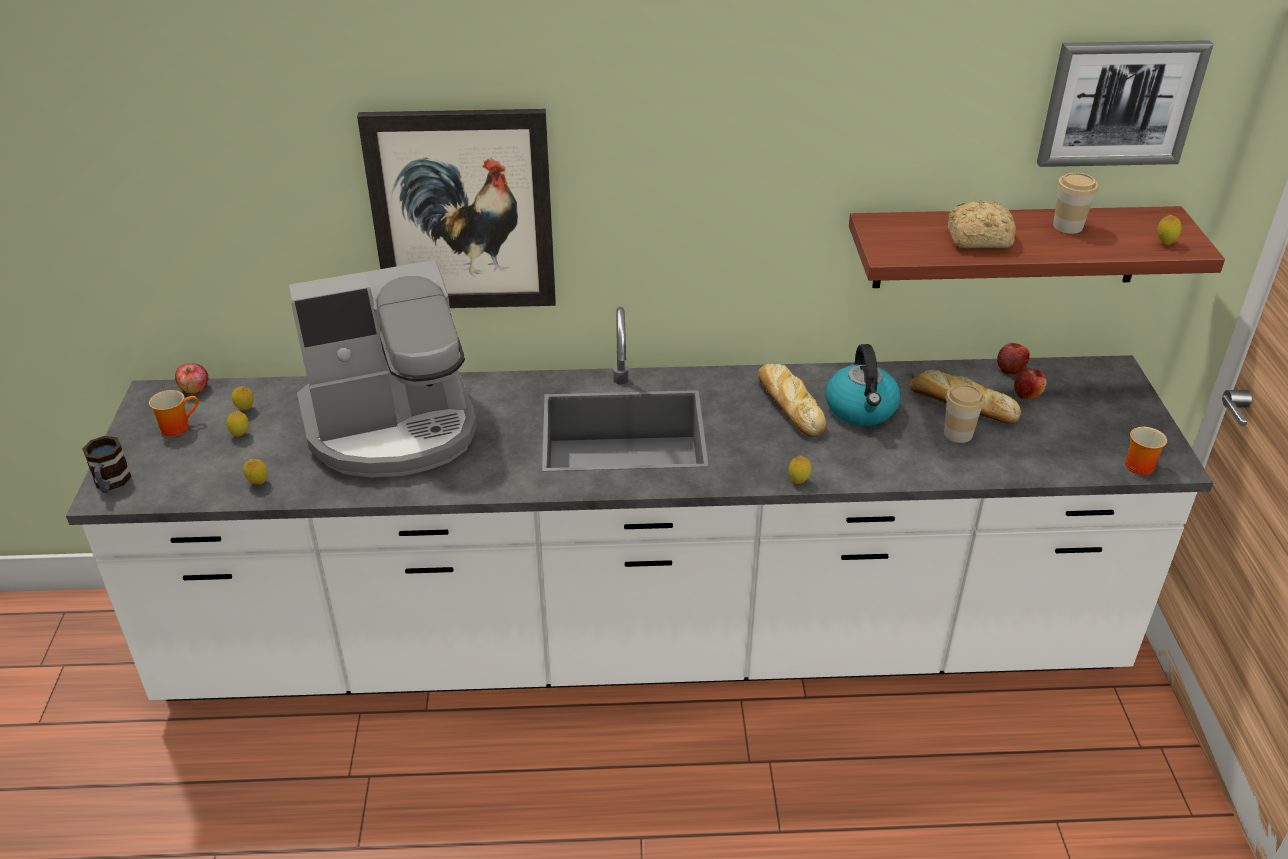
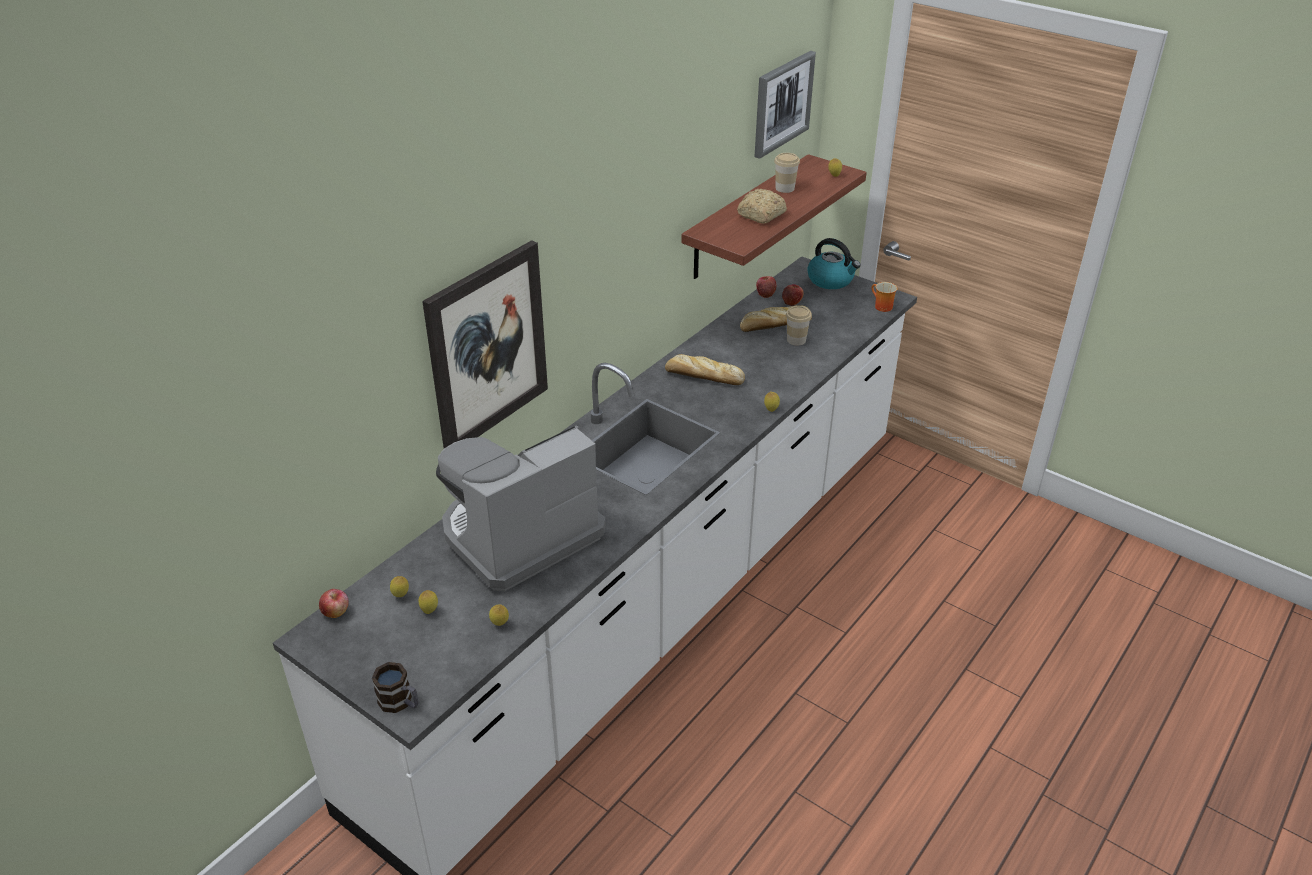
camera: 50 degrees left, 0 degrees up
mug [149,390,199,437] -> none
coffee machine [289,260,477,478] -> coffee machine turned 150 degrees counterclockwise [436,425,606,591]
kettle [825,344,901,426] -> kettle moved to [807,238,861,289]

